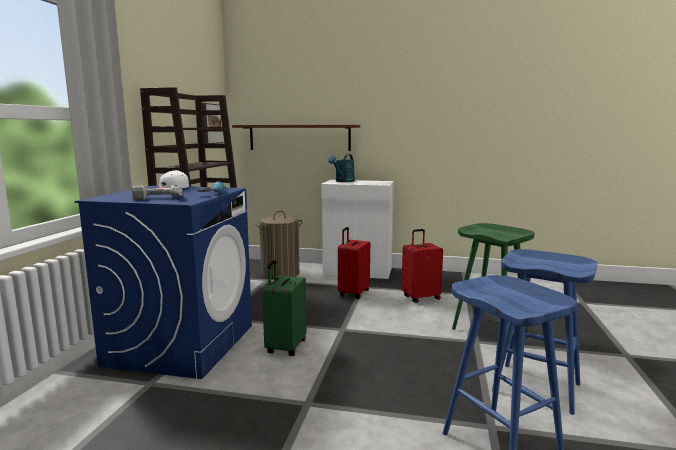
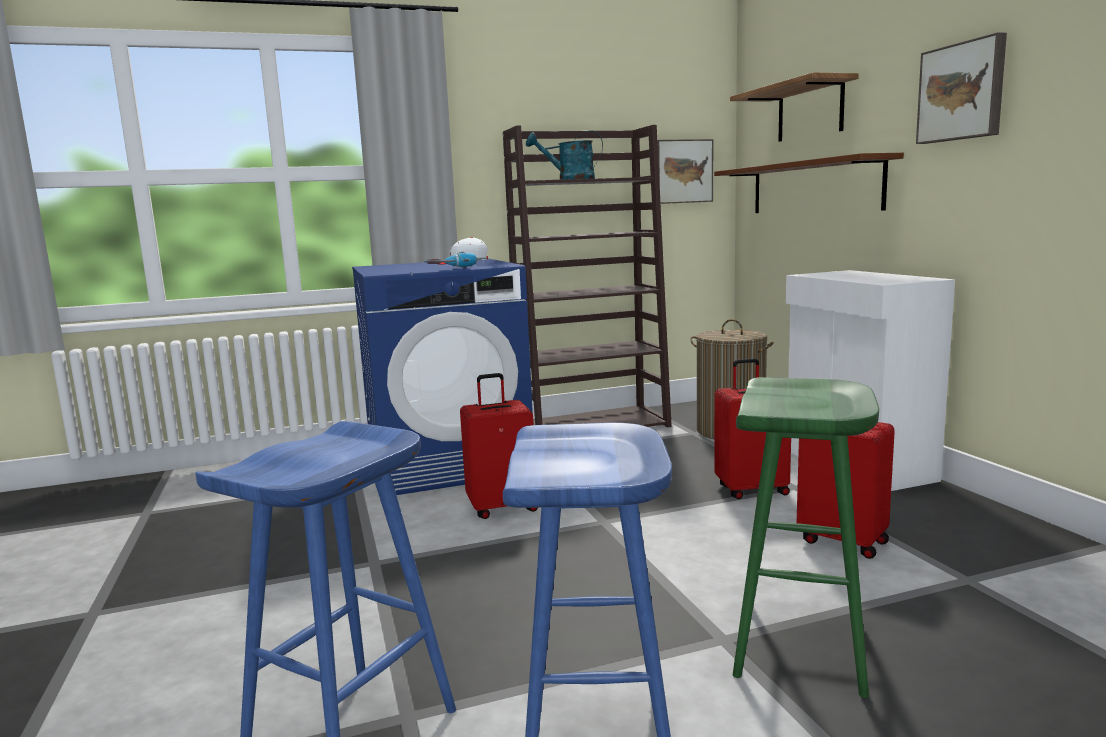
camera: 60 degrees right, 0 degrees up
power drill [131,184,183,200] -> none
green suitcase [262,260,306,356] -> red suitcase [460,373,538,519]
turquoise watering can [328,154,355,182] -> turquoise watering can moved to [526,130,603,180]
none -> shelf [730,72,859,142]
none -> picture [916,32,1007,144]

